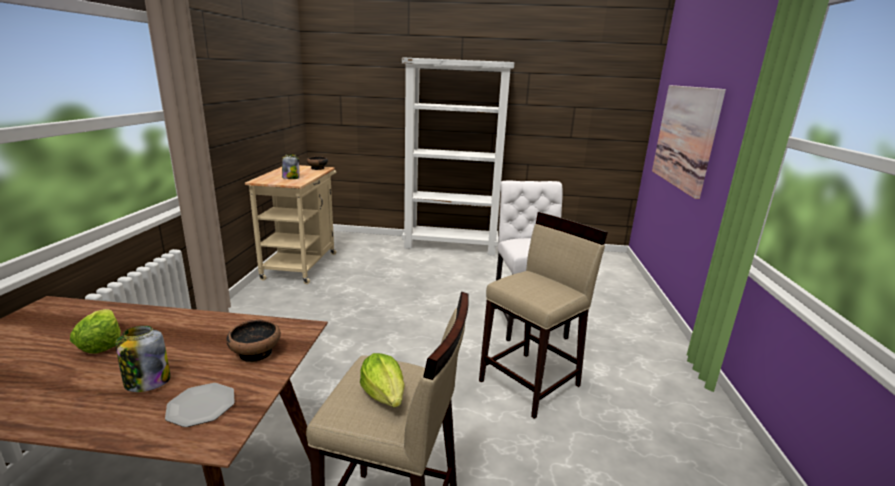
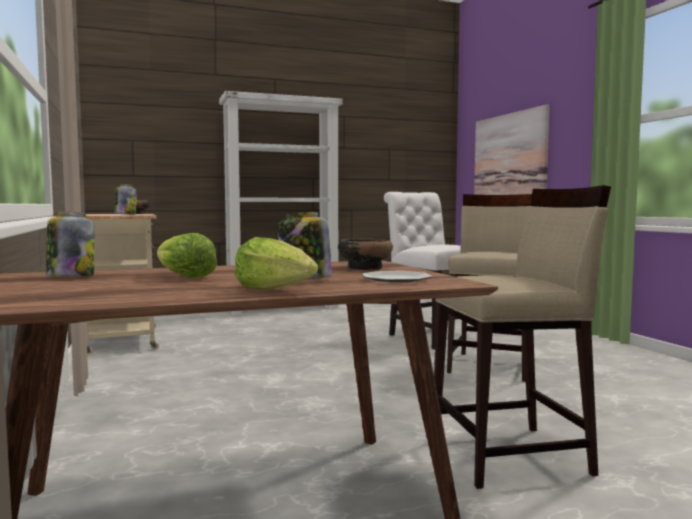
camera: 25 degrees left, 15 degrees down
lettuce [360,353,405,408] -> lettuce moved to [235,237,318,290]
none -> jar [46,212,95,276]

